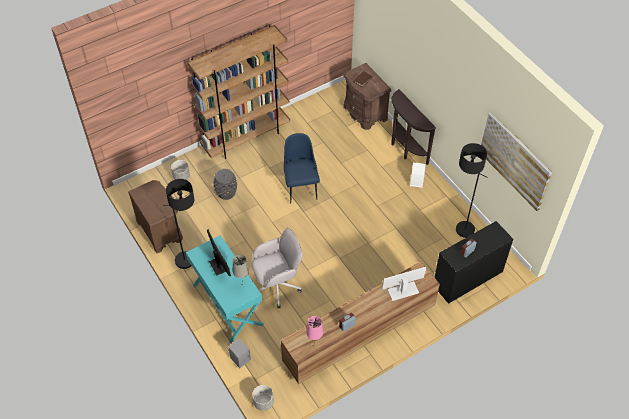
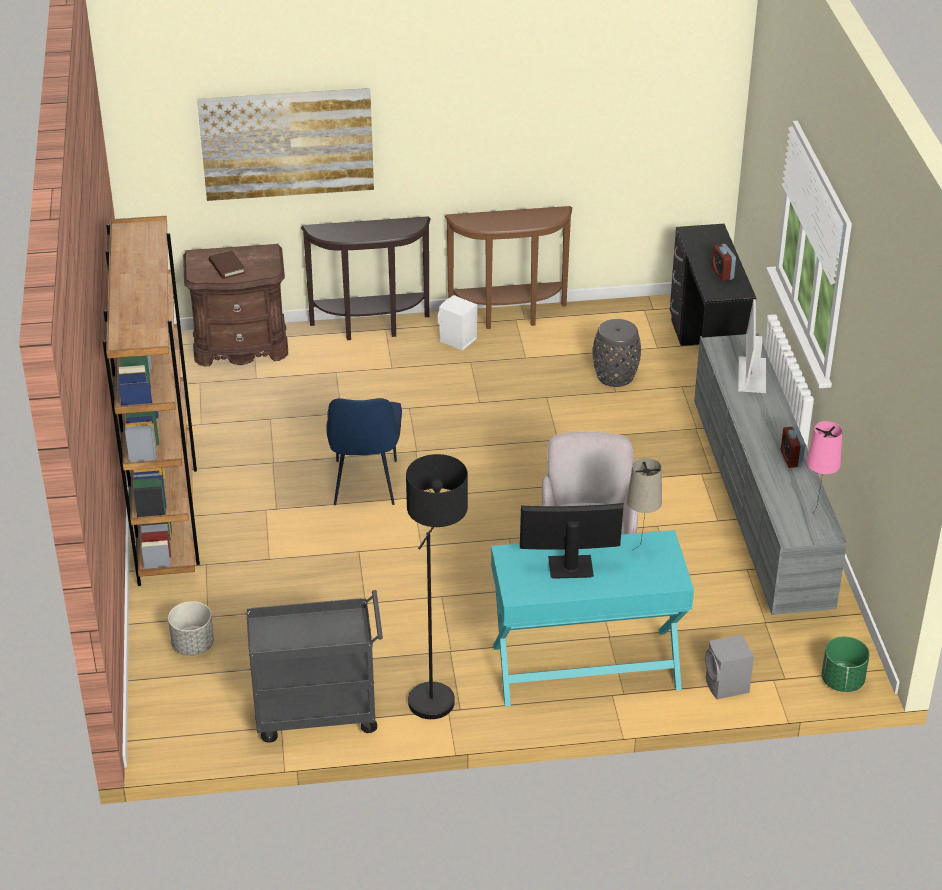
camera: 65 degrees left, 15 degrees down
brown nightstand [128,180,183,254] -> grey cart [246,590,383,742]
grey stool [214,169,237,200] -> grey stool moved to [592,319,641,387]
grey planter [252,385,274,411] -> green planter [821,637,870,692]
brown cabinet [281,261,440,384] -> grey cabinet [694,333,847,615]
blue chair [284,133,320,204] -> blue chair turned 105 degrees counterclockwise [327,398,402,505]
black floor lamp [456,143,488,238] -> none
picture [481,112,552,211] -> picture moved to [197,88,374,201]
none -> brown console table [444,206,572,329]

